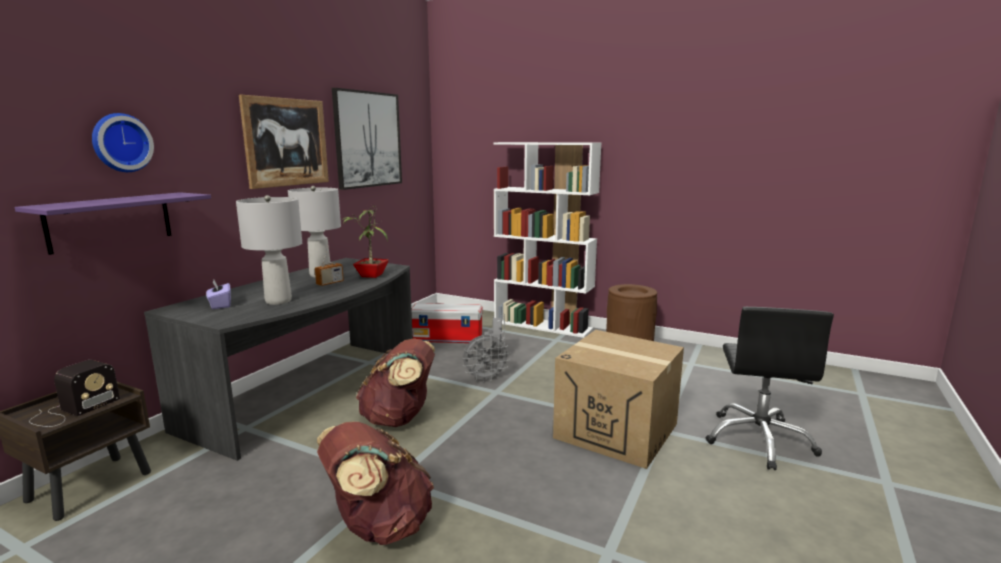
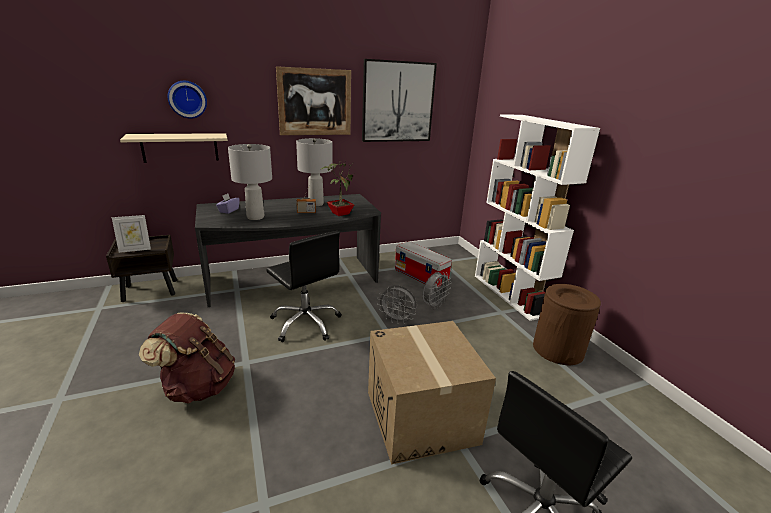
camera: 40 degrees right, 10 degrees up
purple shelf [15,192,211,255] -> beige shelf [120,133,228,163]
radio [29,360,120,427] -> picture frame [112,215,151,253]
brown backpack [356,339,435,427] -> black office chair [266,231,342,342]

